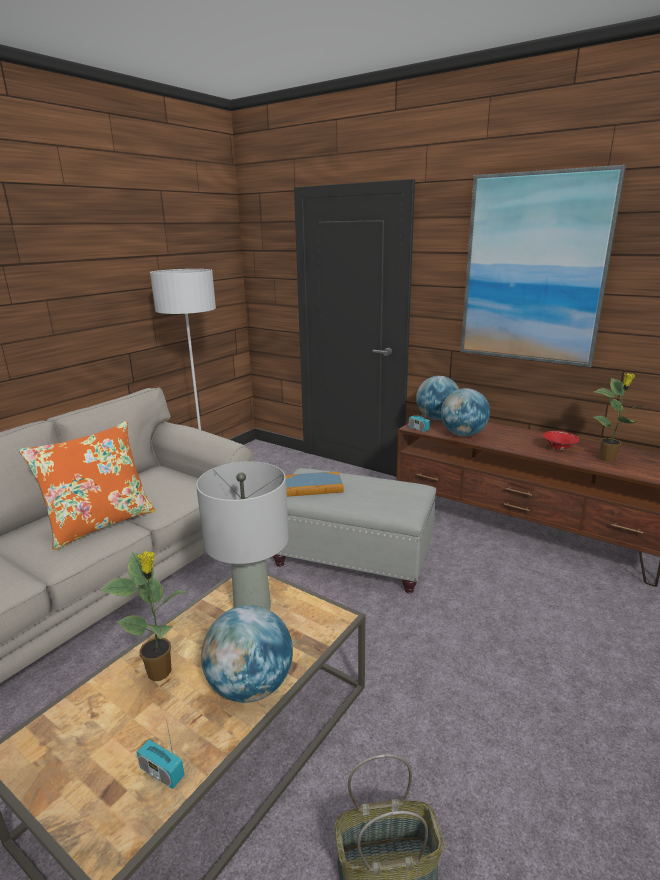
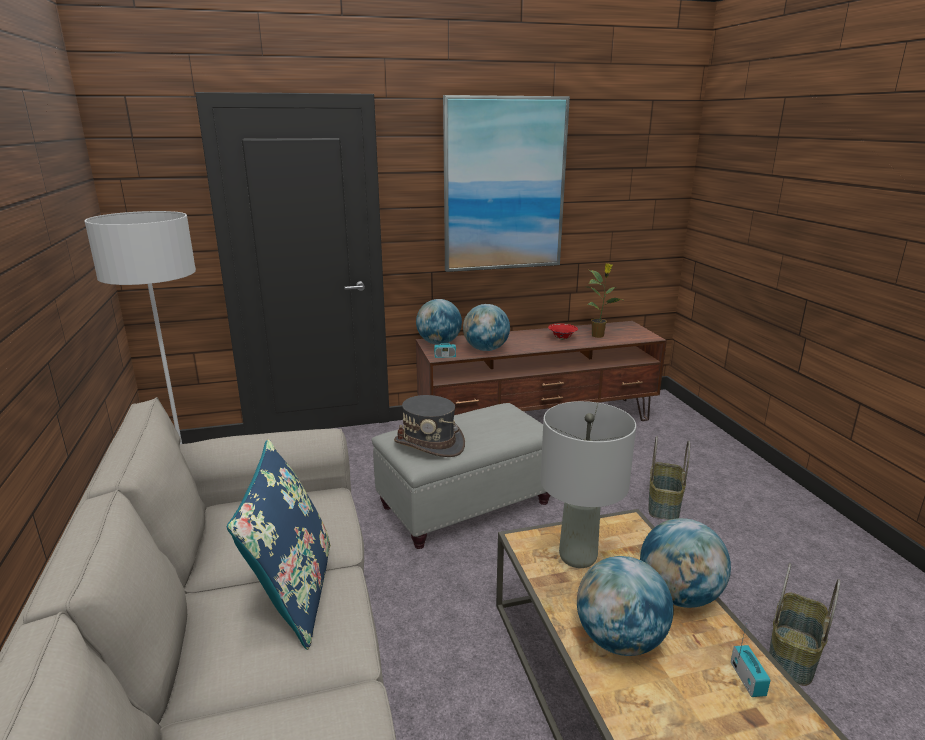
camera: 50 degrees left, 0 degrees up
orange pillow [19,421,155,551] -> blue pillow [227,439,330,650]
potted plant [99,551,187,681] -> globe [577,556,674,656]
radio [137,719,185,789] -> radio turned 75 degrees counterclockwise [731,626,770,697]
book [285,472,344,497] -> grey hat [394,395,465,457]
none -> basket [649,436,690,520]

